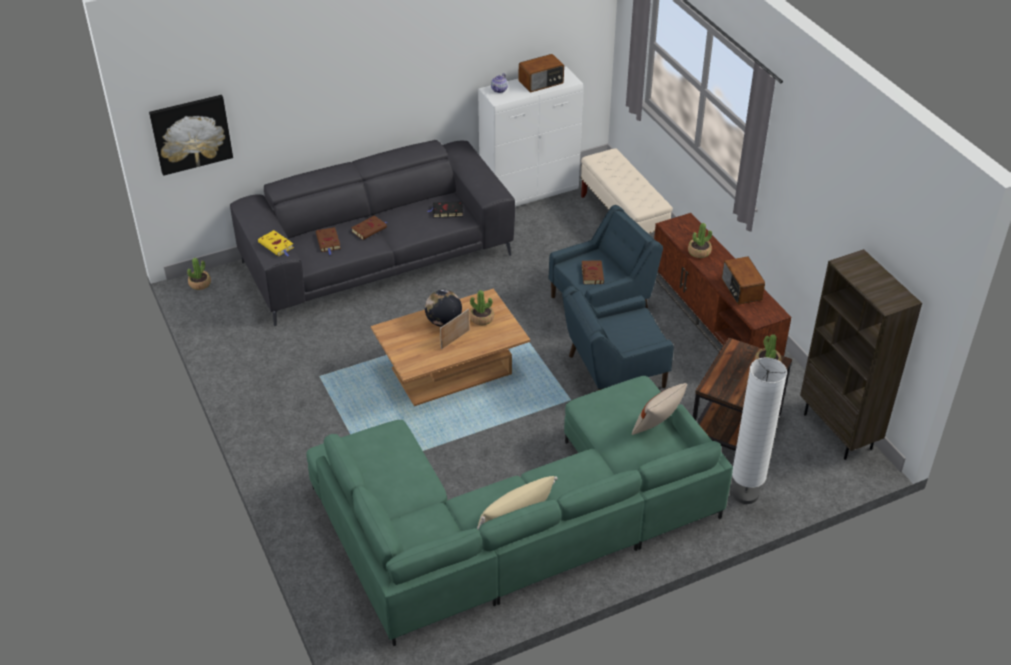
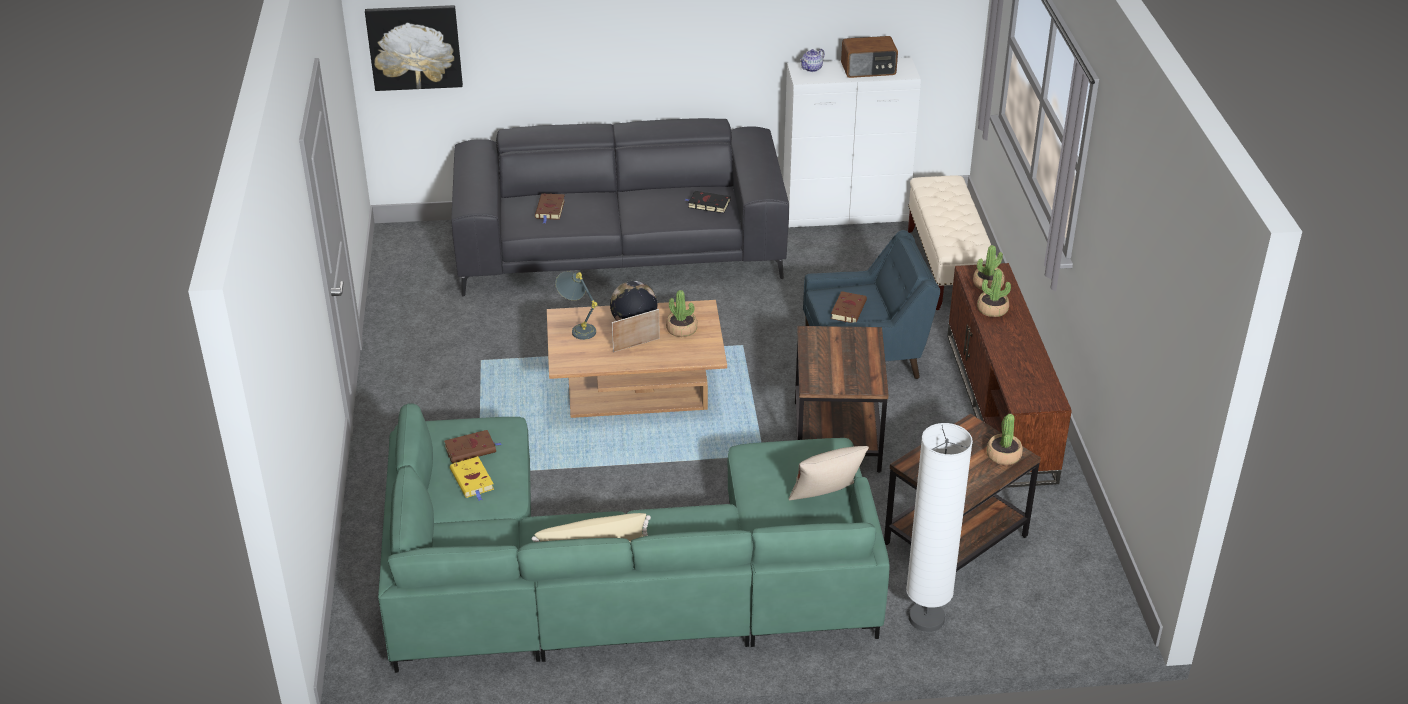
camera: 20 degrees right, 5 degrees down
potted plant [187,258,211,290] -> potted plant moved to [973,245,1005,290]
yellow book [258,230,294,256] -> yellow book moved to [450,456,494,501]
brown book [351,215,387,240] -> brown book moved to [444,430,502,463]
blue armchair [562,286,674,390] -> brown side table [795,326,888,473]
radio [722,256,765,305] -> none
brown bookcase [800,249,922,460] -> none
none -> grey table lamp [555,271,597,340]

